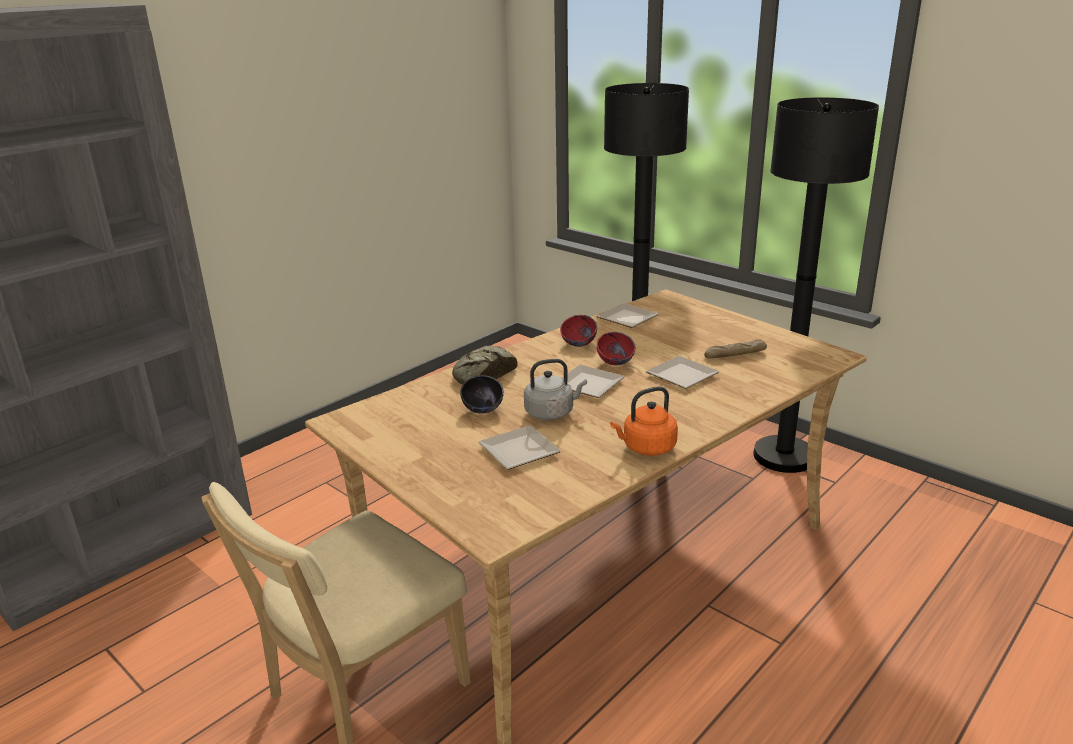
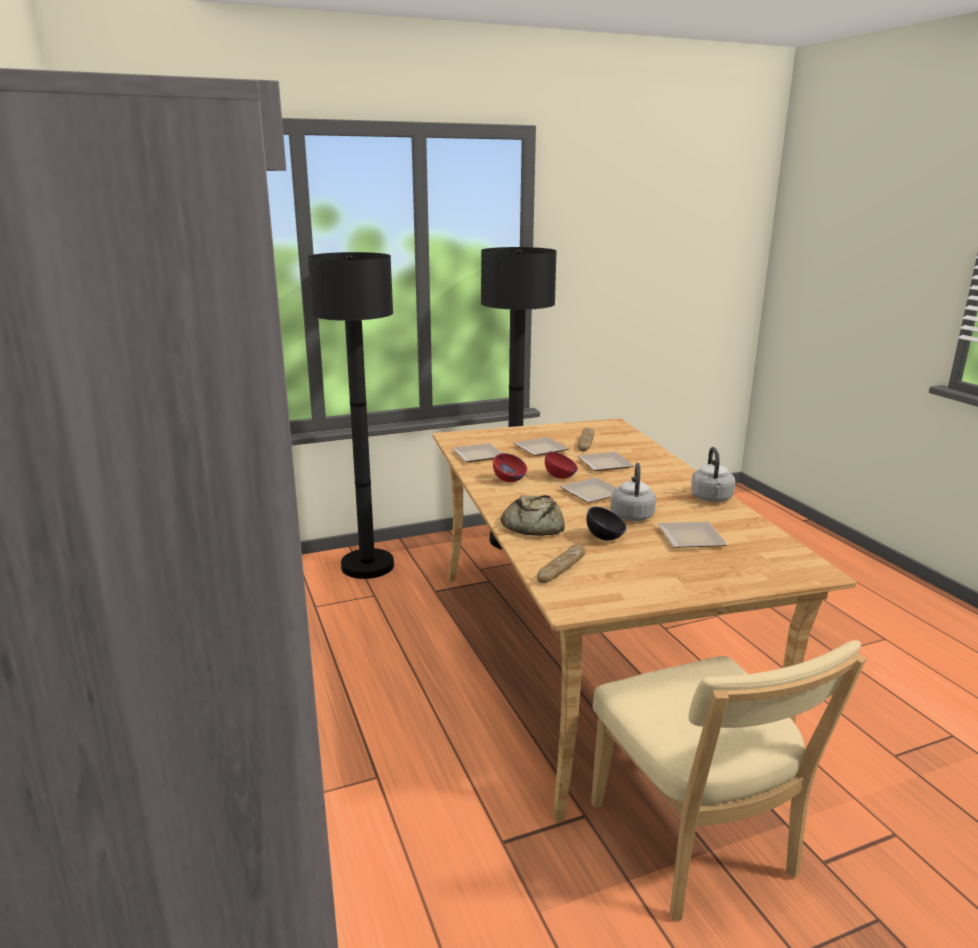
camera: 65 degrees left, 5 degrees down
orange kettle [610,386,678,456] -> grey kettle [691,447,735,502]
none -> plate [514,437,570,456]
none -> bread [537,544,586,583]

